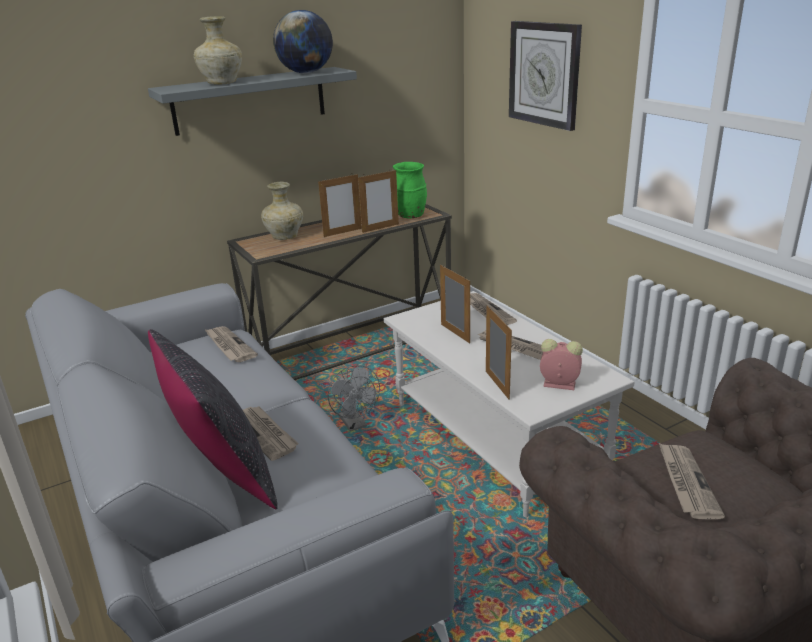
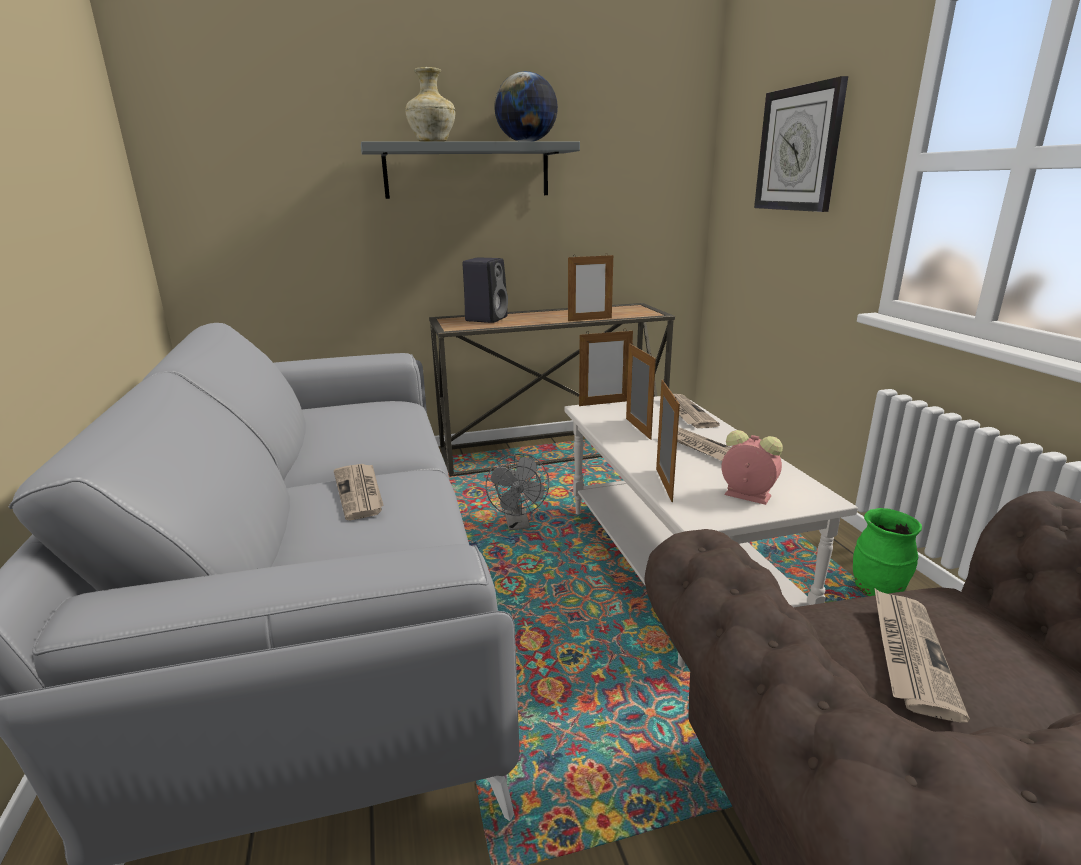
camera: 15 degrees right, 5 degrees down
black pillow [148,329,278,509] -> none
newspaper [204,326,258,362] -> none
beige vase [261,182,303,240] -> black speaker [463,257,508,323]
picture frame [318,173,362,237] -> picture frame moved to [579,330,633,406]
green vase [393,162,427,218] -> green vase moved to [853,508,922,596]

